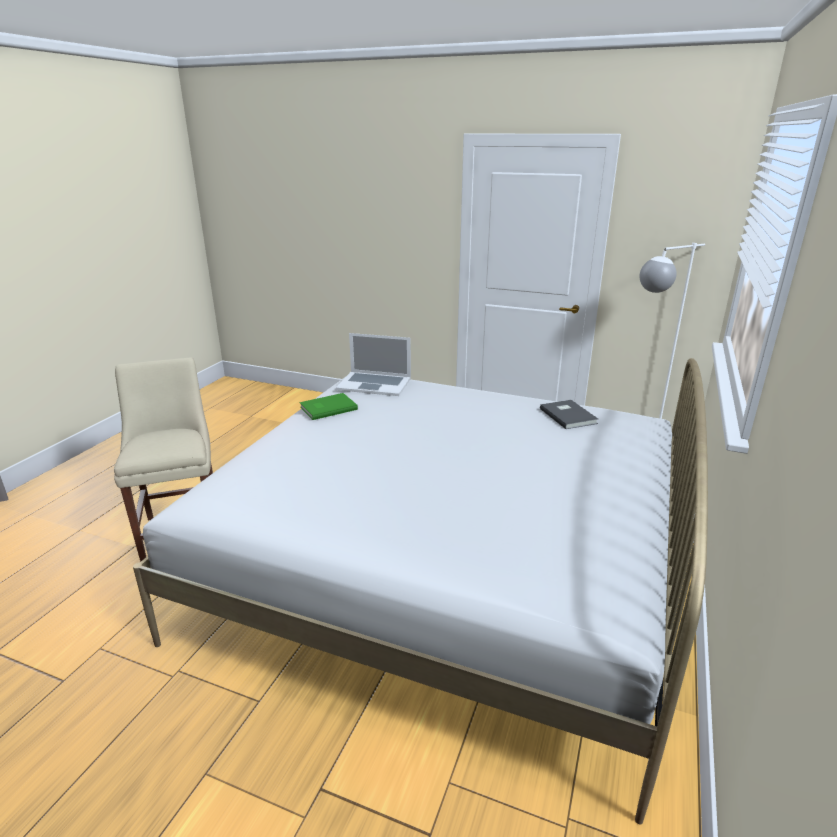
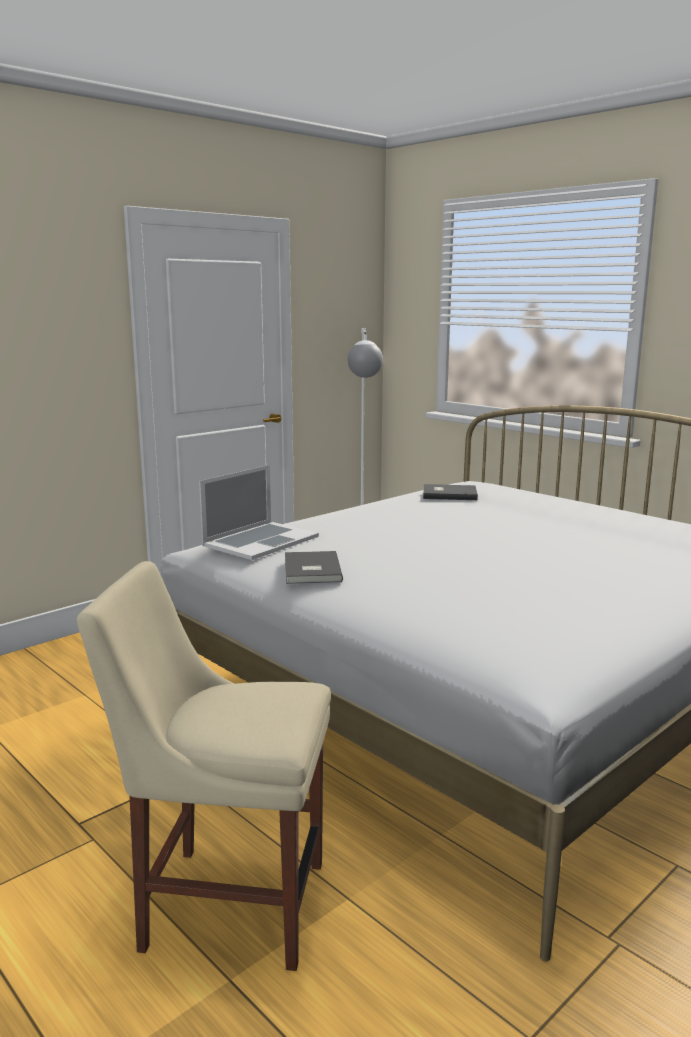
camera: 65 degrees left, 10 degrees down
green book [300,393,358,420] -> grey book [285,551,343,584]

